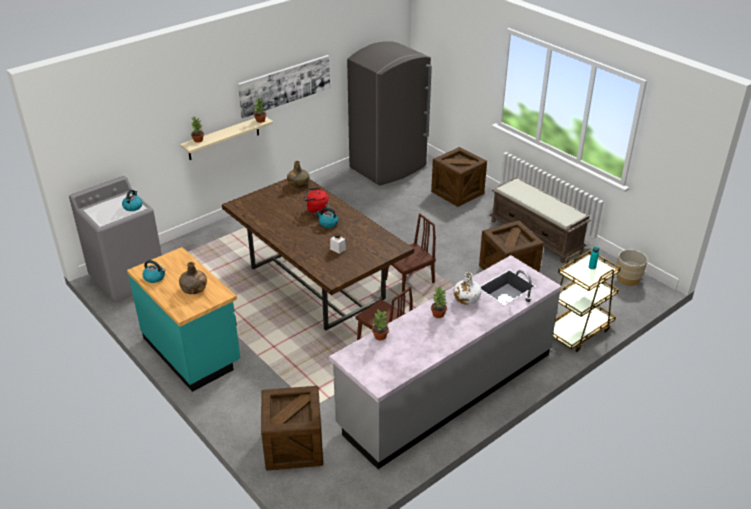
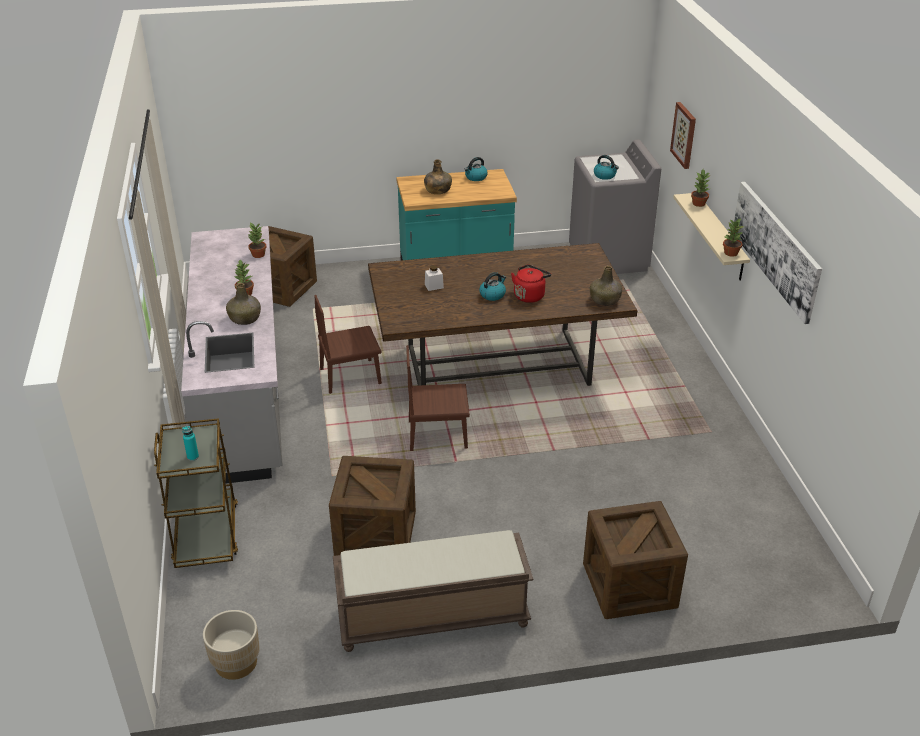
camera: 120 degrees right, 0 degrees up
grey fridge [347,41,432,186] -> none
brown chair [386,213,436,296] -> brown chair turned 90 degrees clockwise [406,345,470,451]
white bottle [453,272,482,305] -> green bottle [226,283,261,325]
none -> picture [670,102,696,169]

